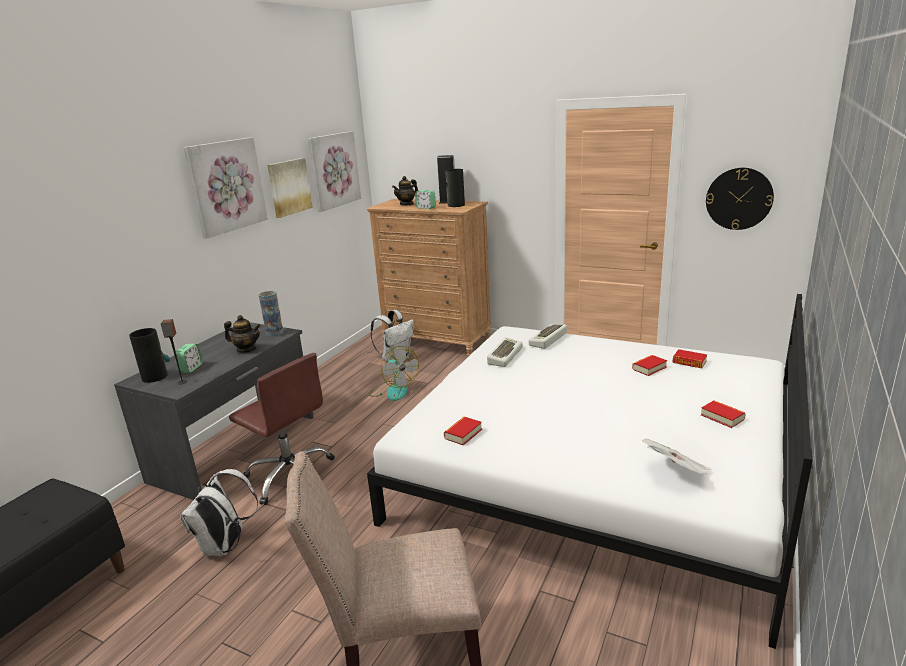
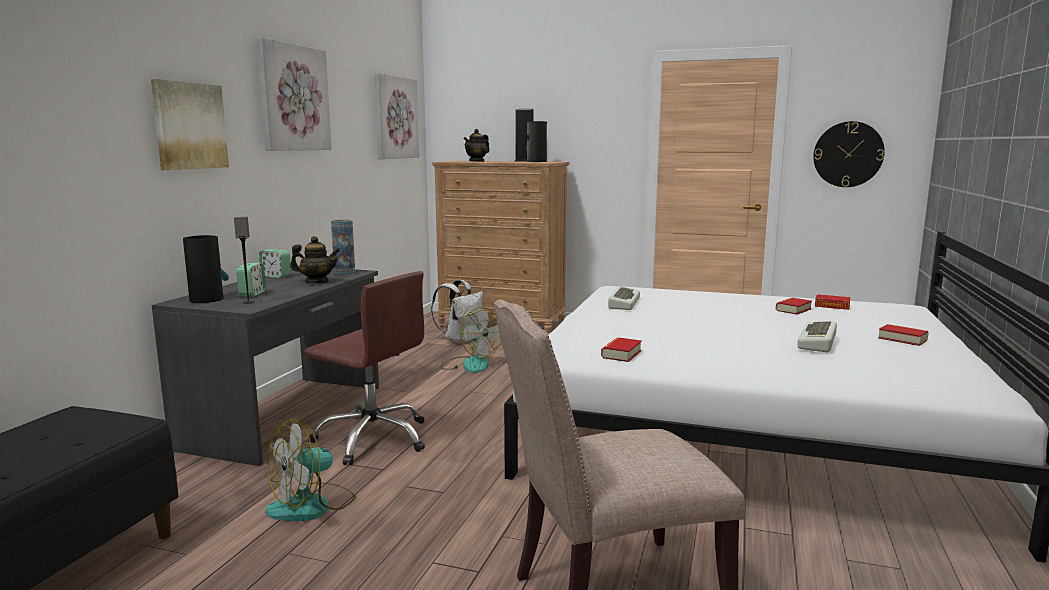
camera: 10 degrees left, 10 degrees down
white backpack [180,469,258,556] -> fan [265,419,356,521]
picture [267,158,313,218] -> picture moved to [151,79,229,170]
alarm clock [415,190,436,209] -> alarm clock moved to [259,249,291,278]
keyboard [529,324,567,349] -> keyboard moved to [797,321,837,352]
newspaper [642,439,711,475] -> none

